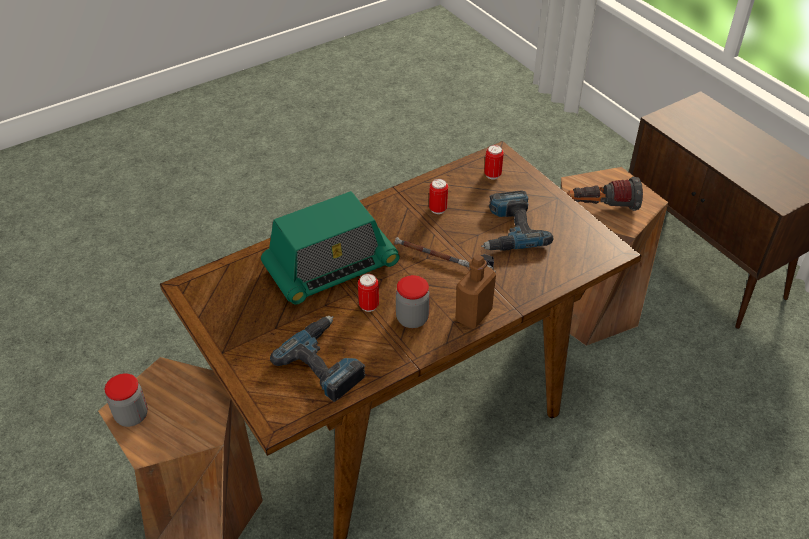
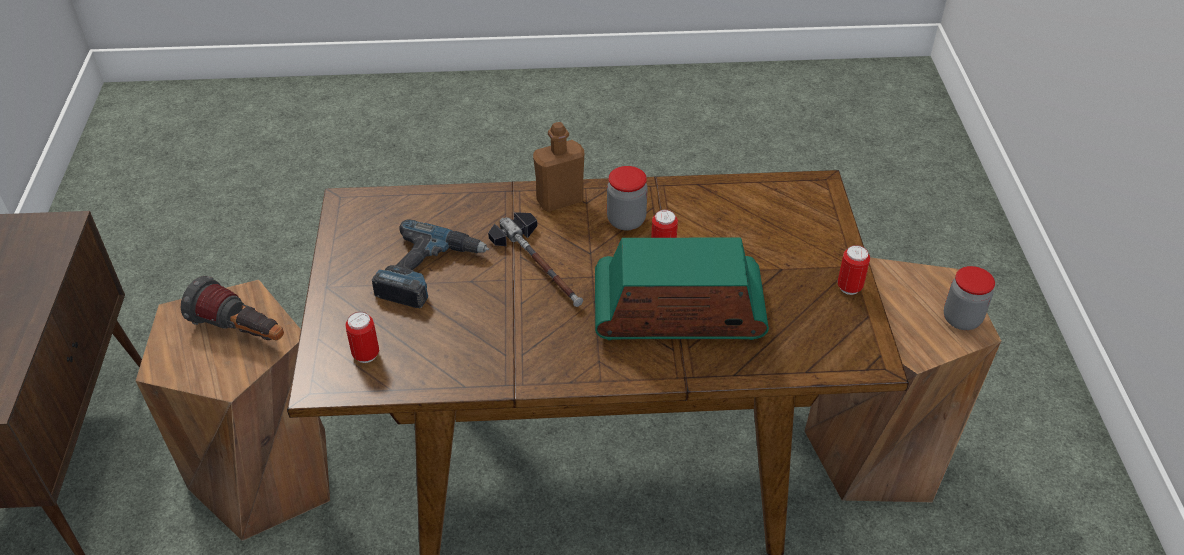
camera: 150 degrees left, 0 degrees up
power drill [270,316,366,402] -> none
can [429,179,448,214] -> can moved to [838,245,870,295]

